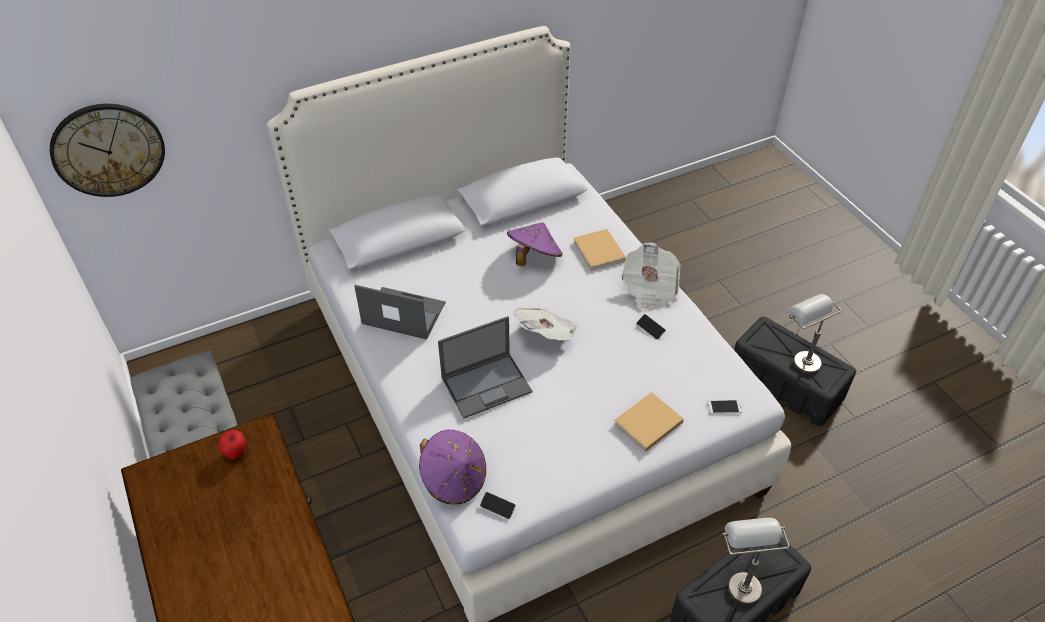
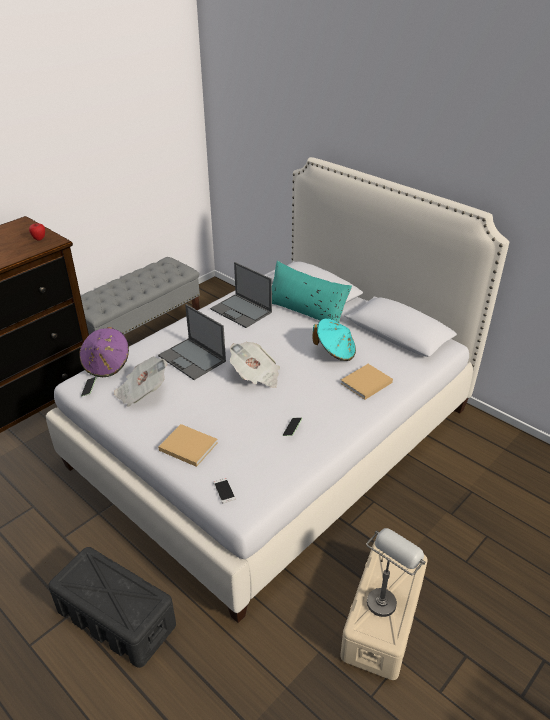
camera: 70 degrees right, 10 degrees down
wall clock [50,104,165,197] -> none
laptop [354,285,446,340] -> laptop turned 135 degrees clockwise [210,262,272,328]
purple hat [507,223,562,266] -> turquoise hat [313,318,356,361]
newspaper [622,242,681,312] -> newspaper moved to [114,357,168,407]
grey table lamp [722,518,790,605] -> none
black storage box [734,317,856,426] -> beige storage box [340,542,428,680]
none -> turquoise pillow [272,261,352,324]

